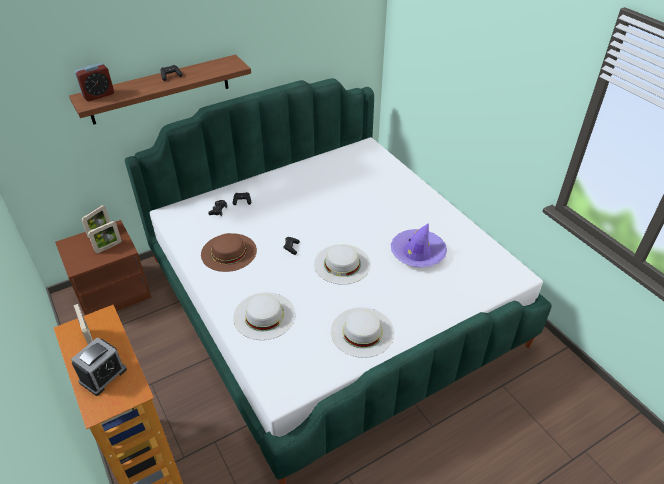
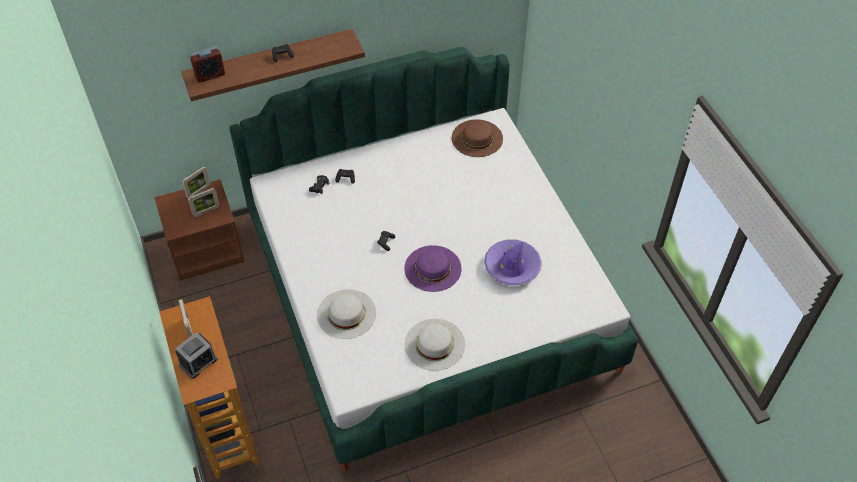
camera: 10 degrees right, 10 degrees up
brown hat [201,233,257,272] -> brown hat moved to [452,119,503,157]
white hat [314,245,371,285] -> purple hat [404,245,462,292]

